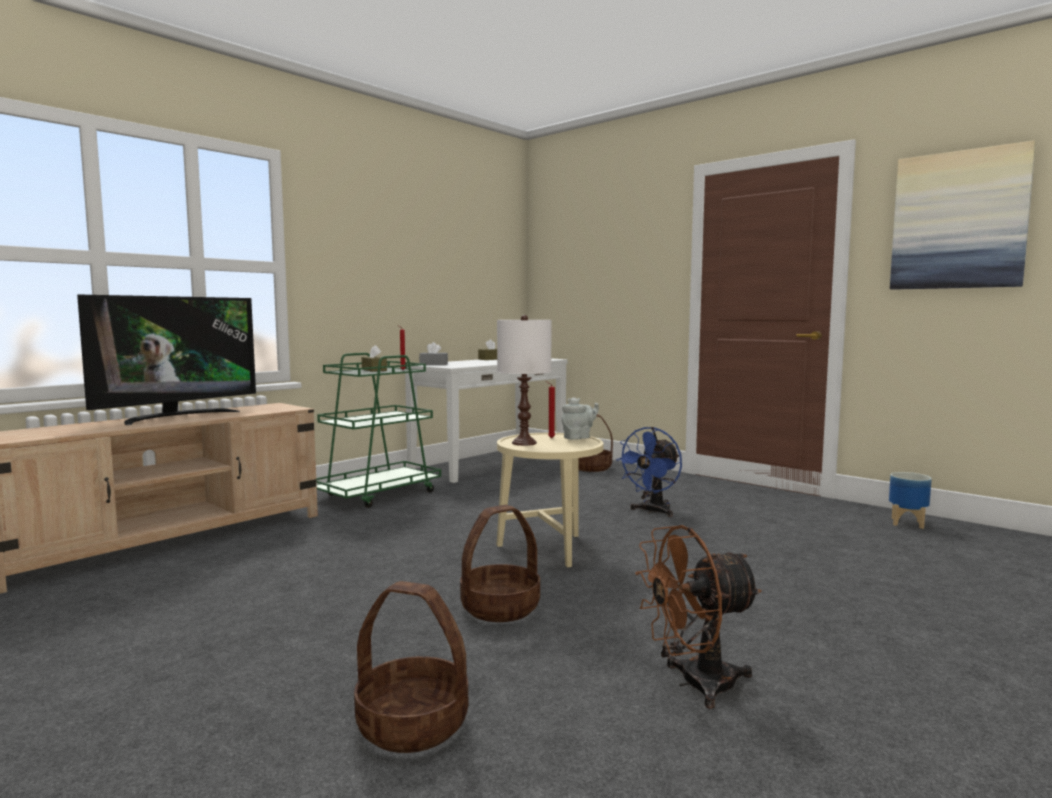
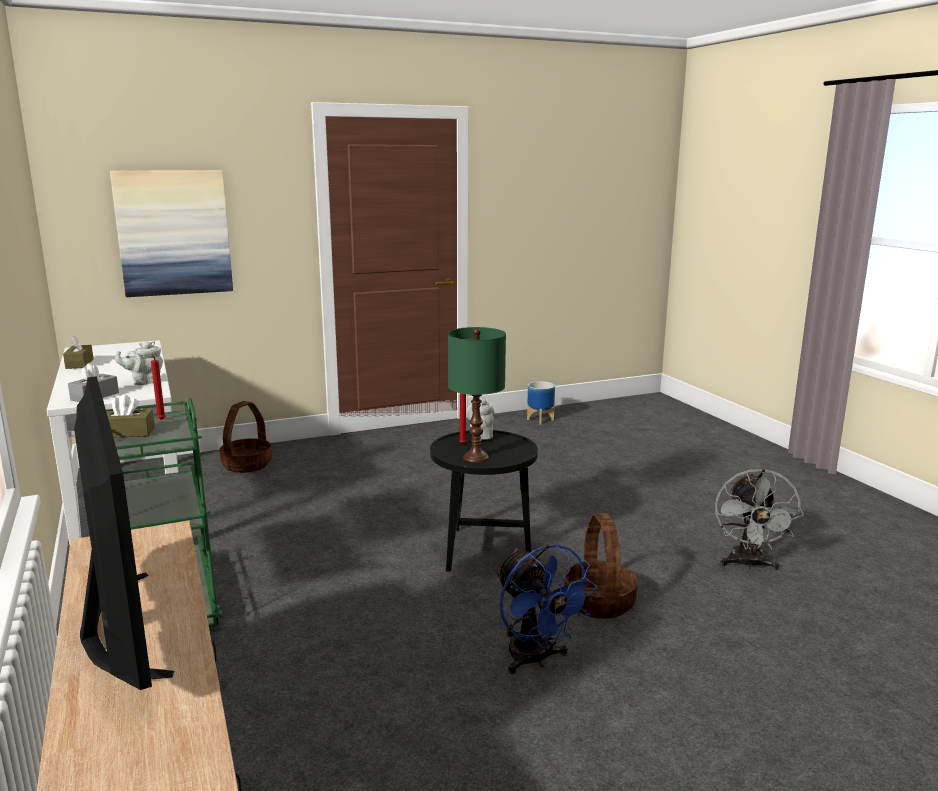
camera: 65 degrees left, 10 degrees up
basket [354,581,469,753] -> none
white table lamp [497,315,552,446] -> green table lamp [448,327,506,463]
beige side table [497,433,604,567] -> black side table [430,430,538,572]
blue fan [616,427,682,517] -> blue fan moved to [496,544,597,674]
brown fan [635,525,762,709] -> grey fan [715,468,804,570]
picture [890,140,1036,290] -> picture moved to [110,170,233,297]
none -> grey teapot [115,341,163,385]

